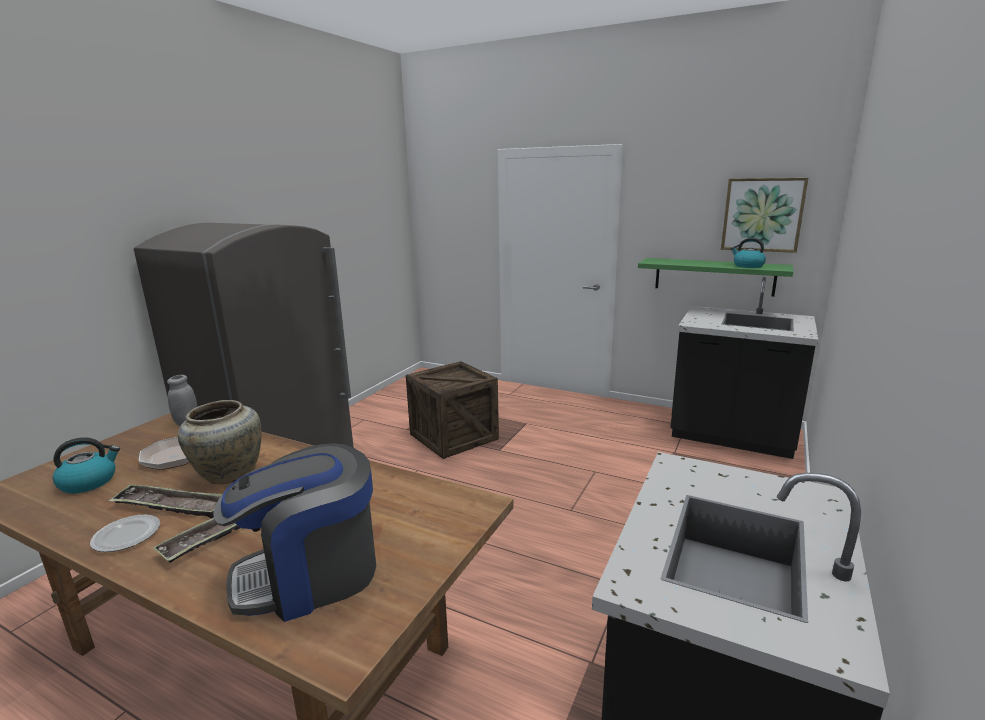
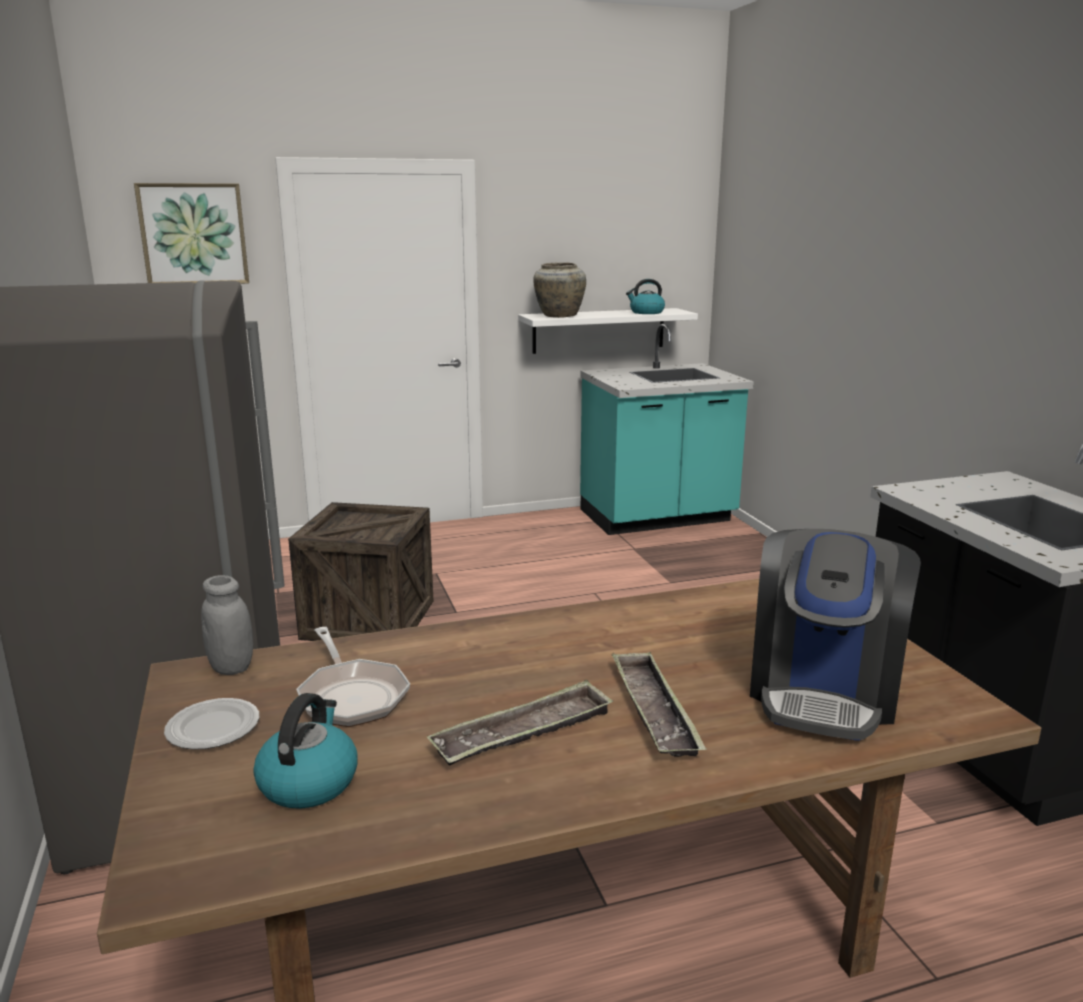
camera: 45 degrees left, 0 degrees up
plate [90,515,160,552] -> plate moved to [164,698,259,750]
beige vase [178,400,262,484] -> beige vase moved to [533,262,586,318]
green shelf [638,258,793,297] -> white shelf [518,308,698,354]
black counter [670,277,818,459] -> turquoise counter [580,324,754,535]
picture [721,178,808,253] -> picture moved to [134,183,249,284]

